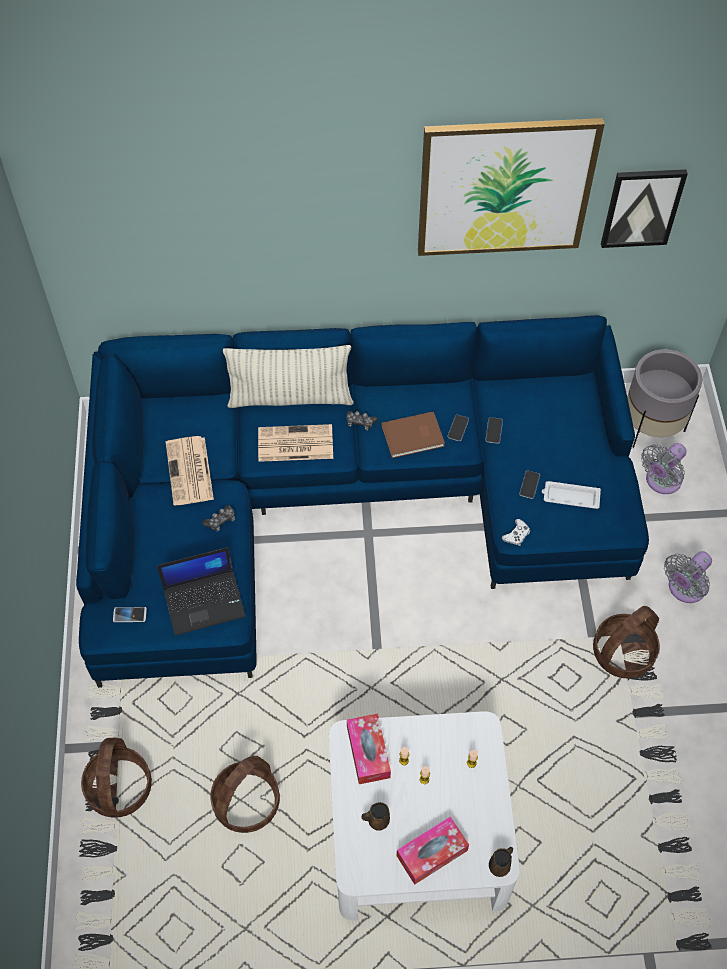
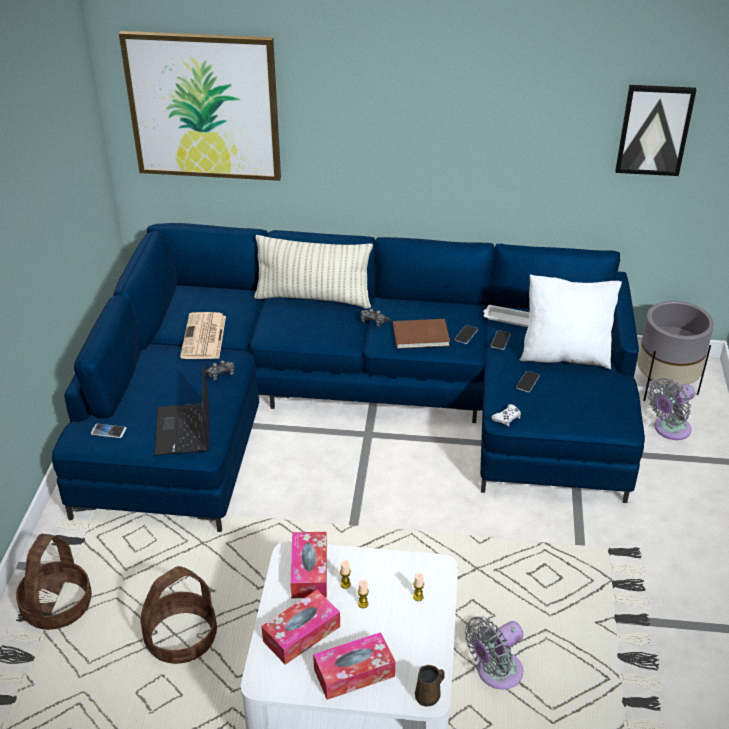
camera: 10 degrees right, 20 degrees down
laptop [157,547,246,636] -> laptop turned 90 degrees clockwise [154,364,210,455]
newspaper [258,424,333,462] -> none
brown mug [362,802,390,831] -> tissue box [261,590,340,665]
picture [418,118,605,256] -> picture moved to [119,31,281,181]
white tray [542,481,601,509] -> white tray moved to [483,305,530,327]
basket [593,606,660,678] -> none
grey fan [664,551,712,603] -> grey fan moved to [465,616,524,689]
none -> white pillow [520,274,622,369]

